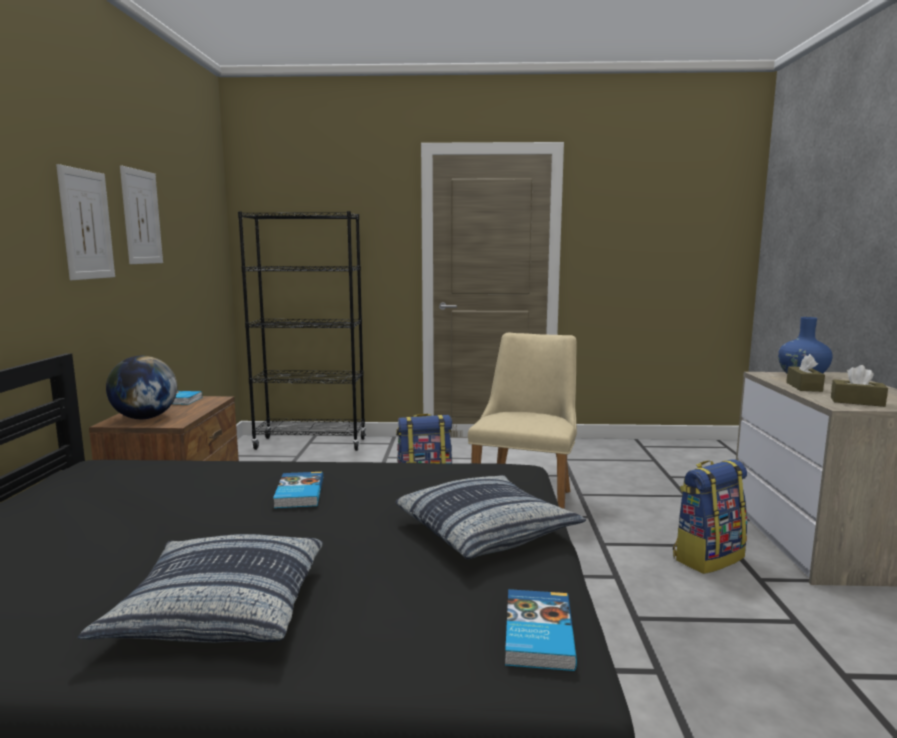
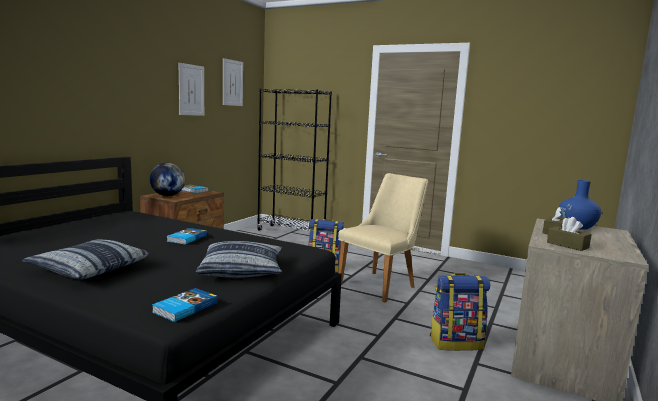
camera: 25 degrees right, 0 degrees up
picture [56,164,115,280] -> picture moved to [223,58,243,106]

